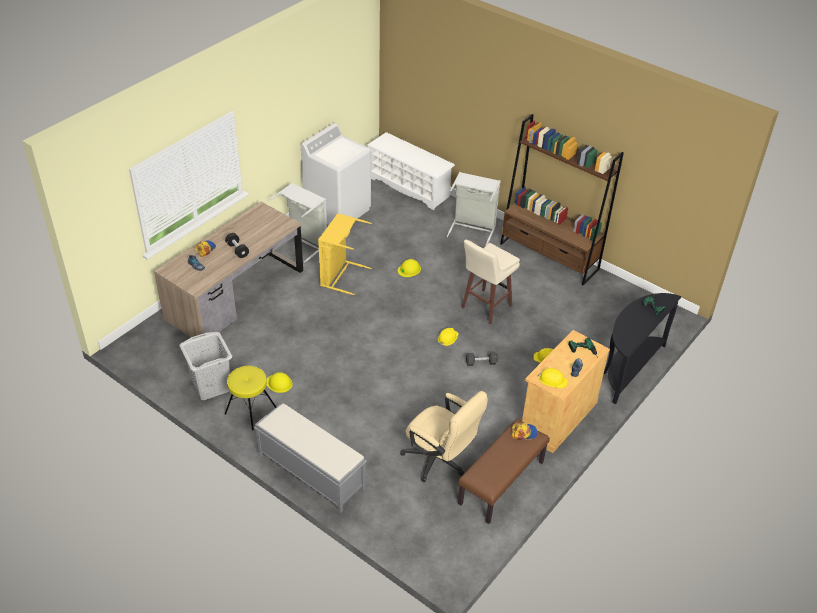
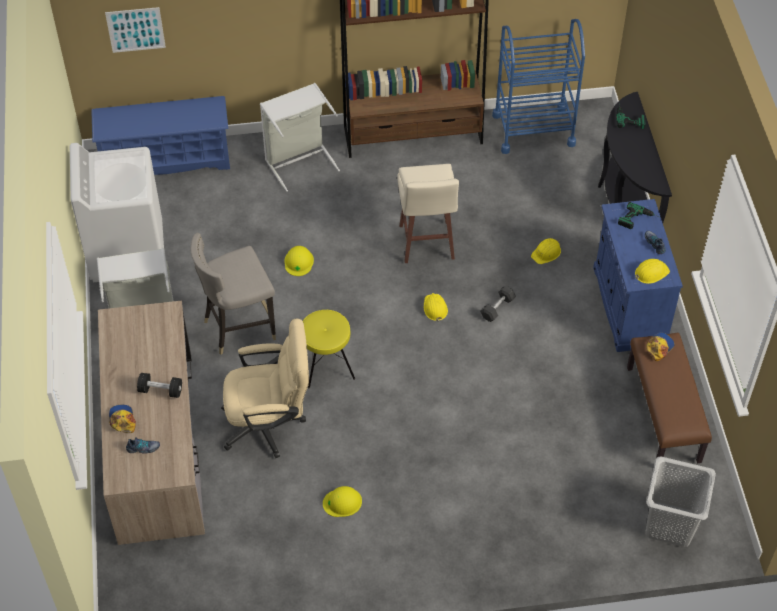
camera: 45 degrees left, 10 degrees up
grey laundry basket [179,332,232,400] -> grey laundry basket moved to [645,456,716,547]
yellow stool [224,366,276,431] -> yellow stool moved to [303,310,355,388]
grey bench [254,403,367,513] -> none
yellow laundry basket [318,213,372,295] -> grey stool [191,233,276,355]
white shoe rack [367,132,455,210] -> blue shoe rack [91,96,230,175]
beige office chair [400,391,488,482] -> beige office chair moved to [221,318,309,458]
beige cabinet [522,330,610,453] -> blue cabinet [593,199,683,352]
none -> picture [105,7,166,53]
none -> blue cart [492,19,585,154]

